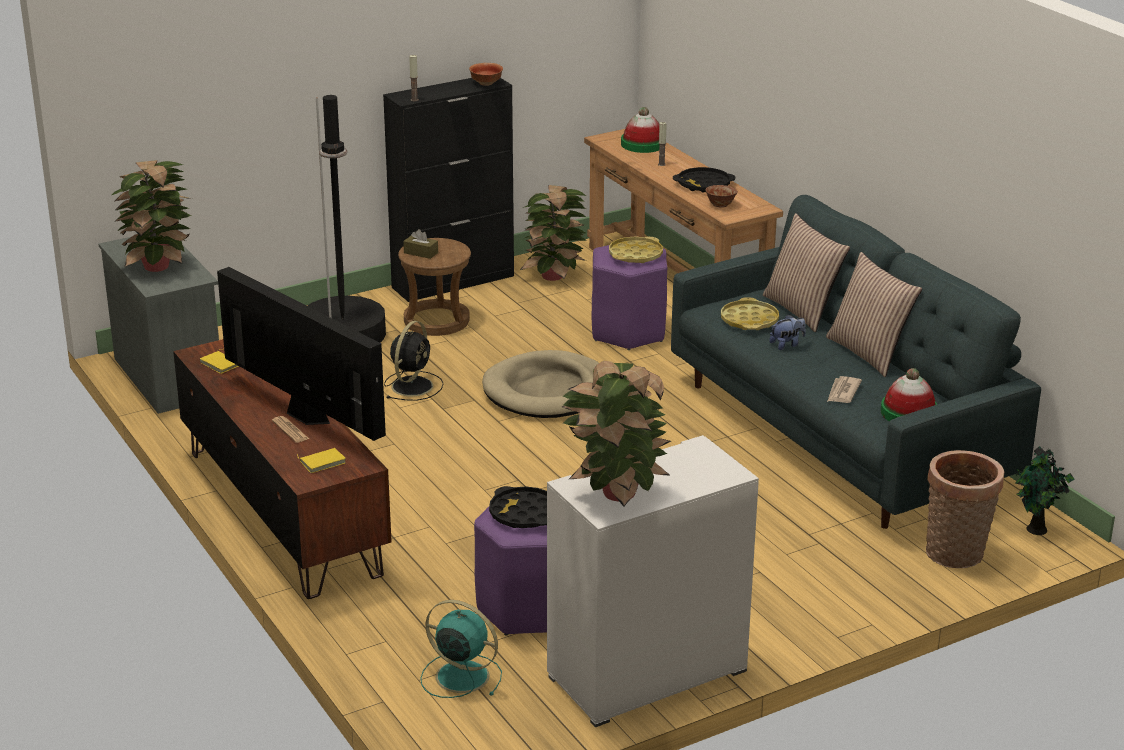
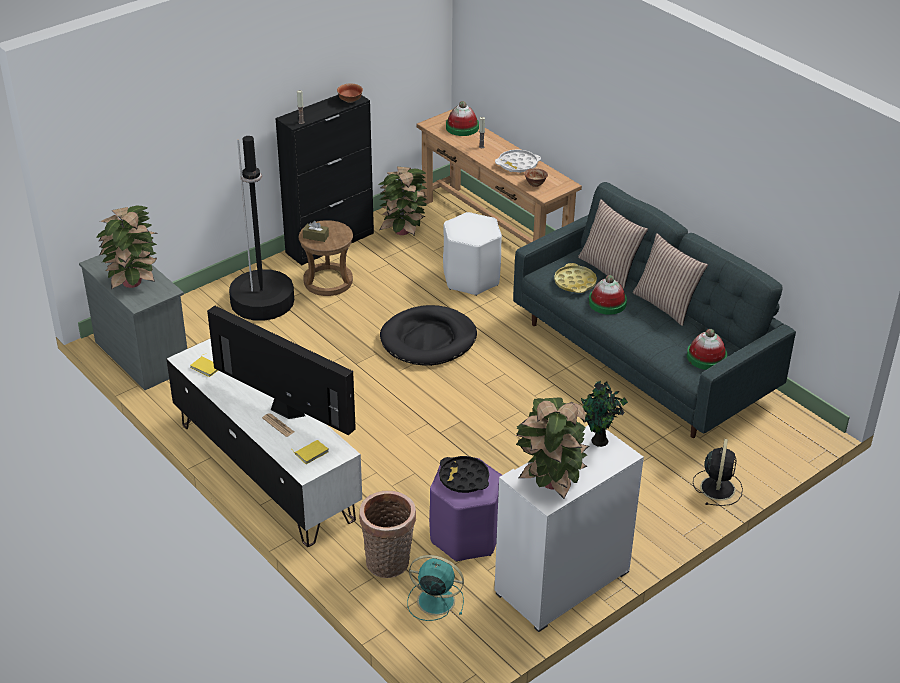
camera: 10 degrees left, 10 degrees up
brown tv stand [173,339,392,599] -> white tv stand [166,338,362,547]
black fan [384,321,443,401] -> black fan moved to [693,439,743,506]
beige dog bed [482,350,599,418] -> black dog bed [380,305,477,366]
purple stool [592,245,667,350] -> white stool [443,212,502,296]
yellow tray [609,237,663,263] -> none
black tray [673,167,735,192] -> white tray [495,149,541,173]
plush toy [769,315,806,350] -> hat [589,275,627,315]
newspaper [827,376,862,403] -> none
basket [926,450,1004,568] -> basket moved to [359,491,416,578]
potted plant [1015,446,1075,535] -> potted plant moved to [581,381,628,447]

